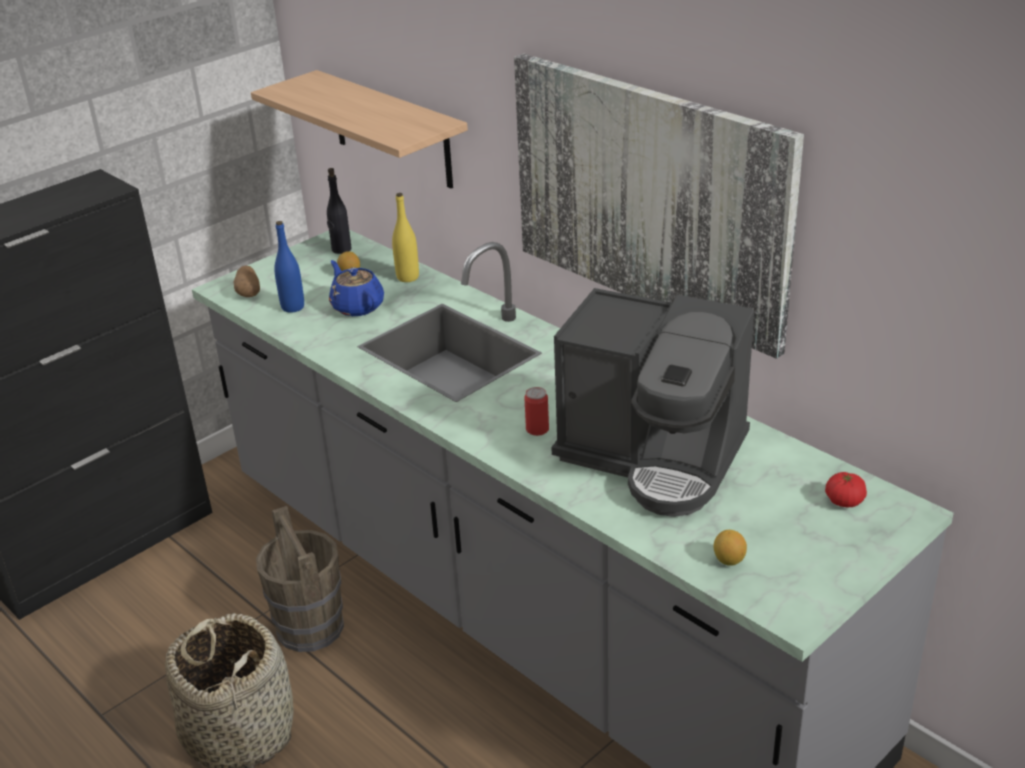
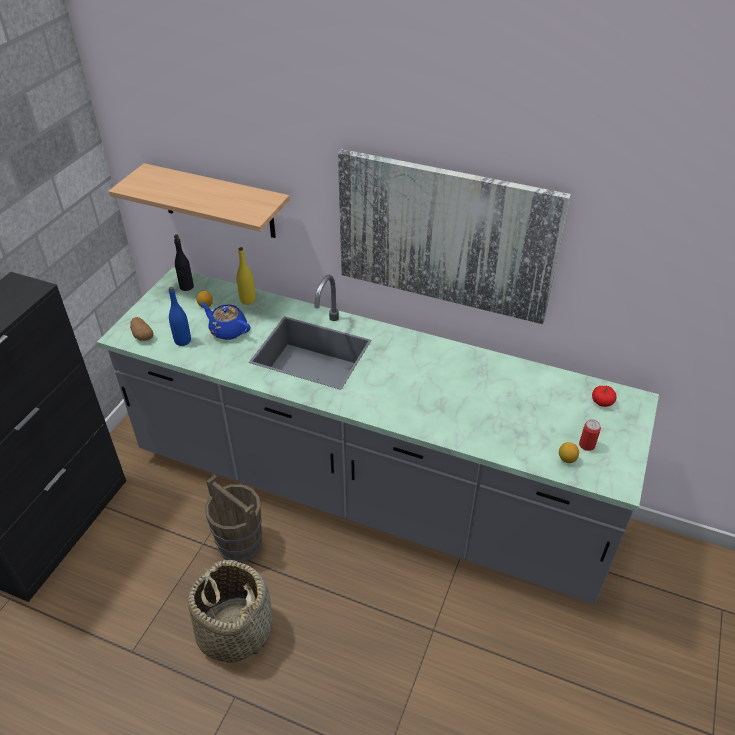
camera: 25 degrees left, 10 degrees up
can [525,387,549,436] -> can moved to [579,419,601,451]
coffee machine [551,288,754,517] -> none

